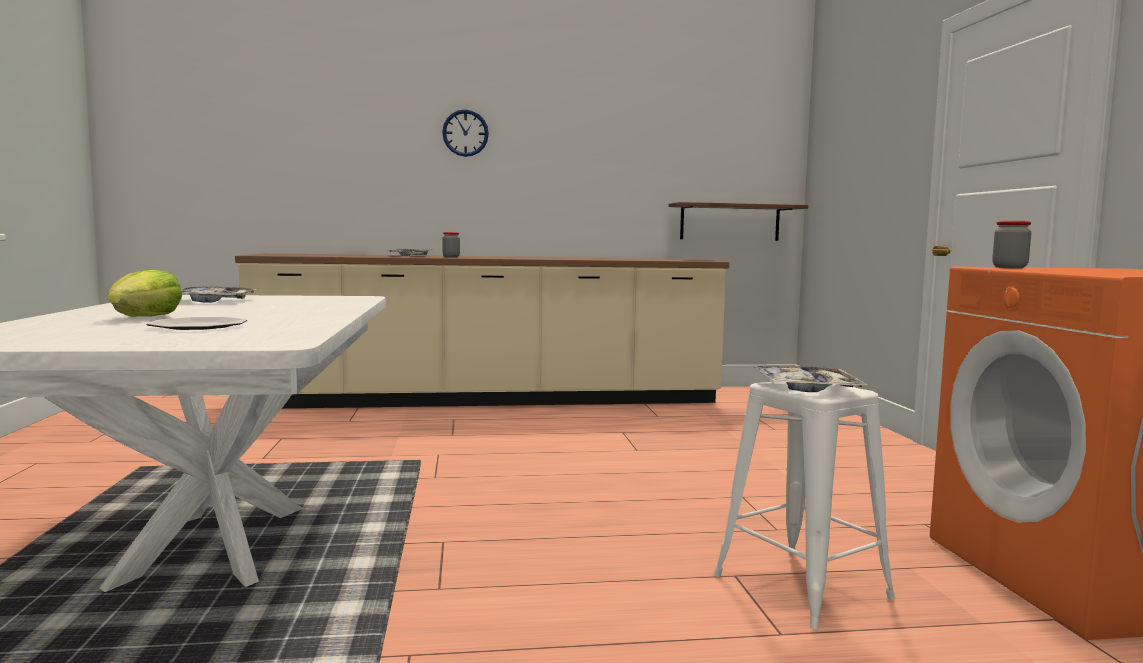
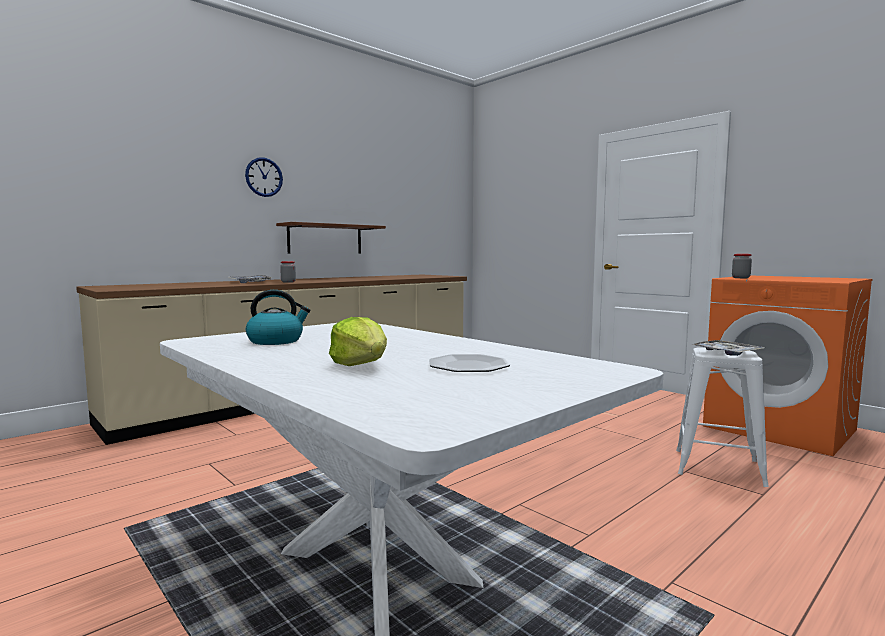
camera: 35 degrees left, 0 degrees up
tray [181,286,256,303] -> kettle [246,290,311,345]
brown shelf [668,202,808,241] -> brown shelf moved to [276,222,386,253]

